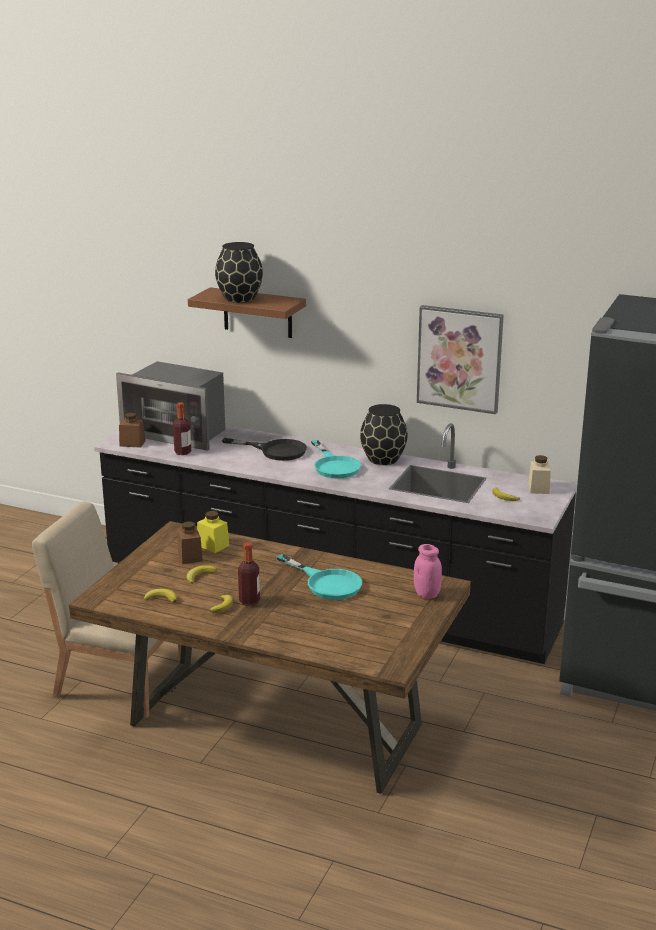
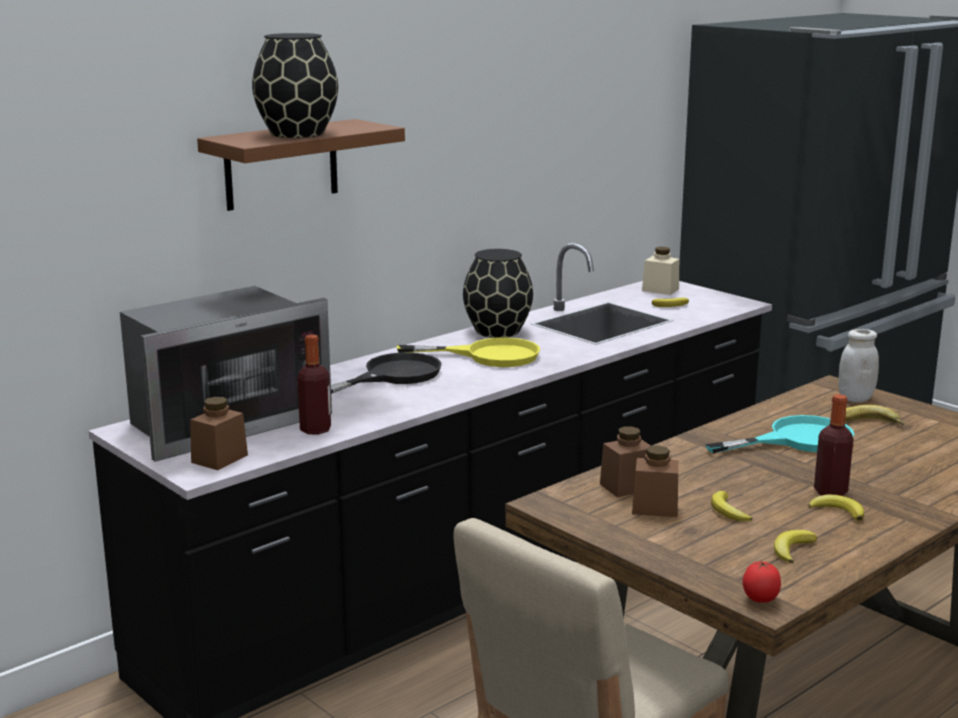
camera: 65 degrees left, 5 degrees down
yellow jar [197,511,229,553] -> brown jar [600,426,651,497]
turquoise frying pan [311,440,361,479] -> yellow frying pan [397,337,540,367]
pink jar [414,544,442,599] -> white jar [838,329,879,402]
picture [417,305,504,414] -> none
none -> tomato [742,561,781,603]
none -> banana [845,405,904,425]

